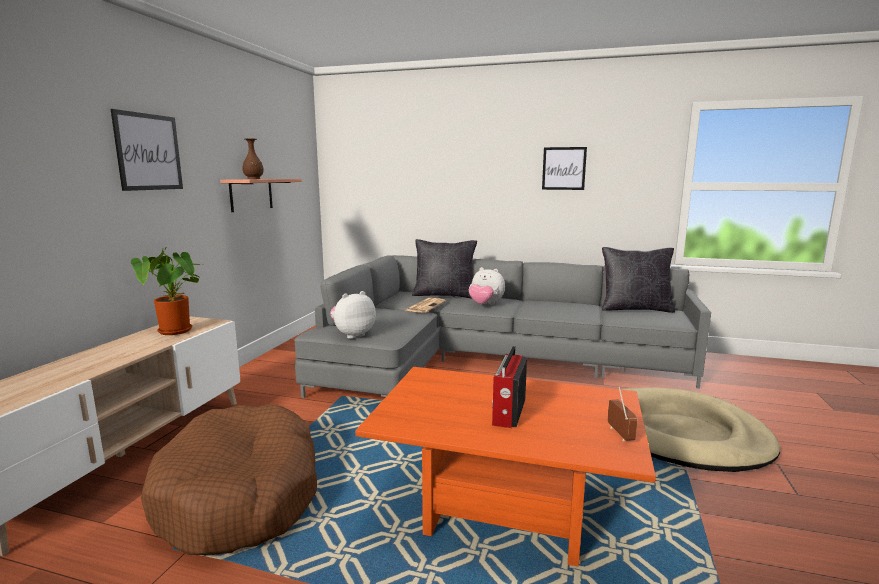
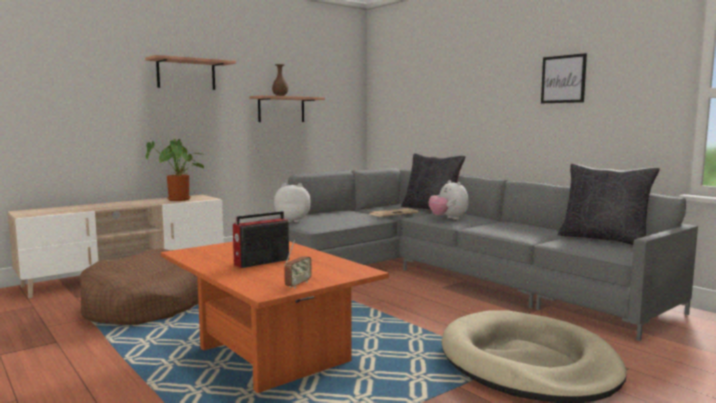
camera: 35 degrees right, 5 degrees down
picture [111,109,183,191] -> shelf [145,55,236,90]

